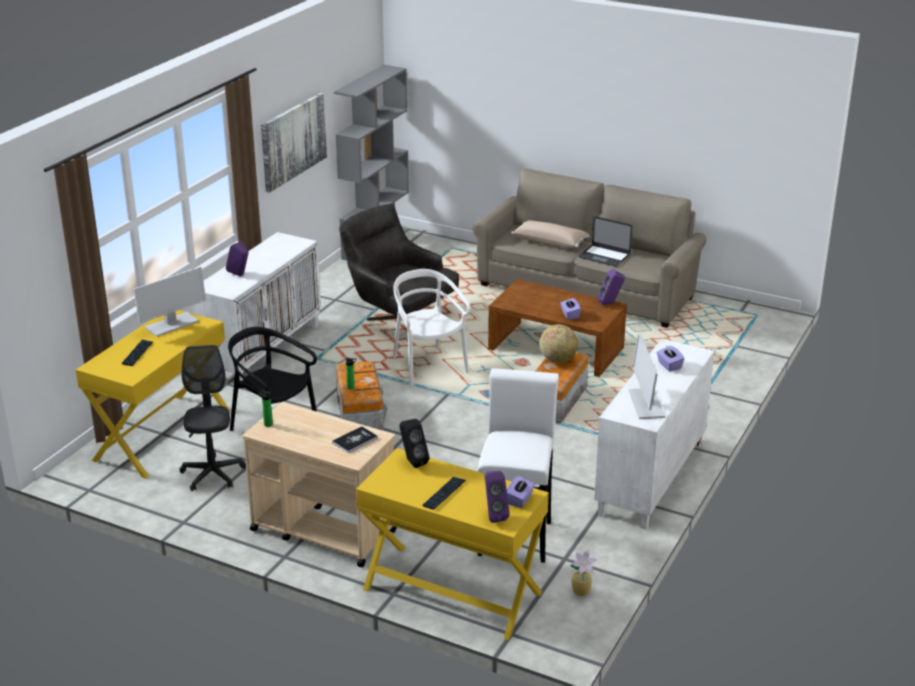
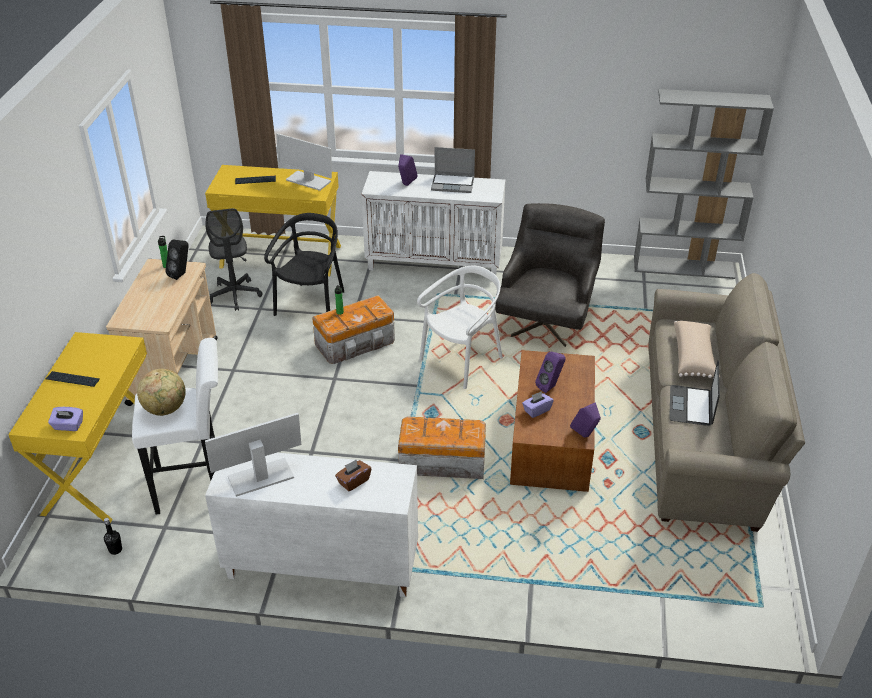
camera: 70 degrees right, 10 degrees up
grey office chair [180,345,246,491] -> grey office chair turned 105 degrees clockwise [206,208,263,311]
picture [261,93,327,193] -> none
book [332,427,378,453] -> none
black speaker [399,419,429,468] -> black speaker moved to [165,240,189,280]
purple speaker [485,471,510,523] -> purple speaker moved to [535,351,566,393]
globe [539,324,578,363] -> globe moved to [137,369,186,416]
potted plant [570,550,596,596] -> black bottle [104,518,122,555]
purple tissue box [656,346,684,371] -> brown tissue box [335,459,371,492]
none -> laptop [431,147,475,193]

